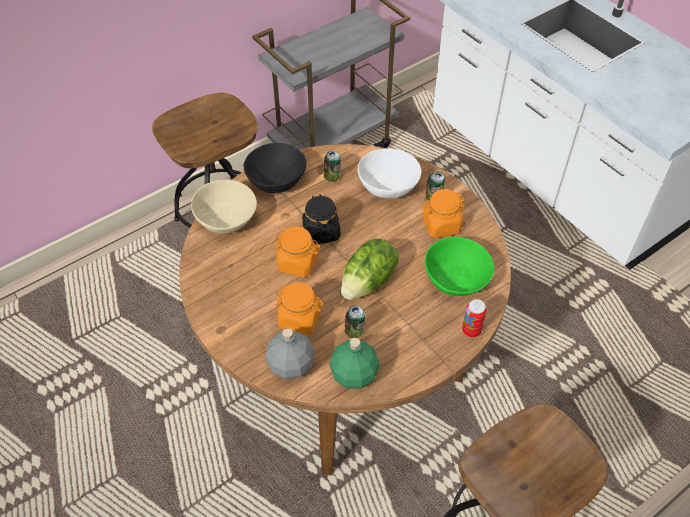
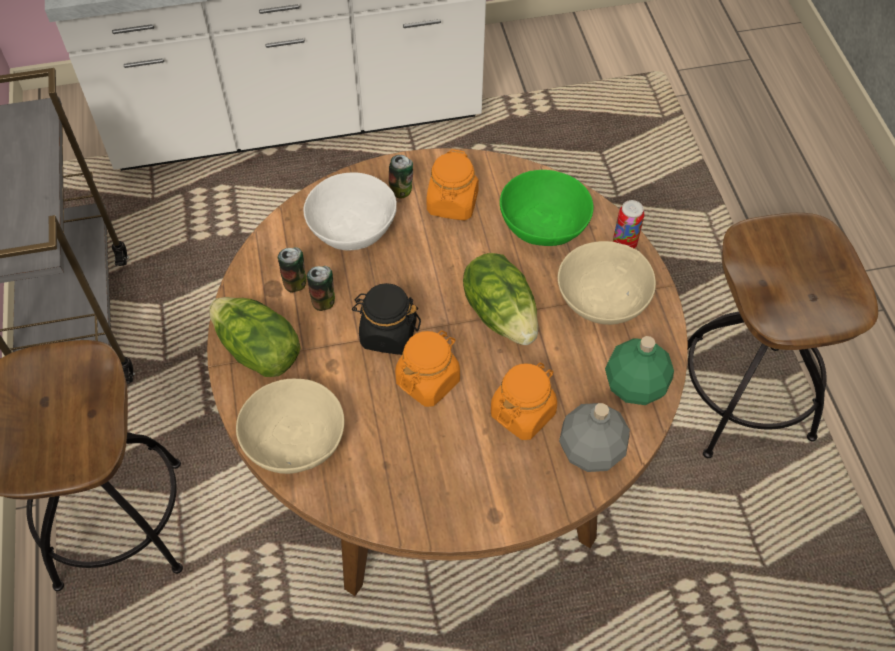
camera: 65 degrees left, 5 degrees up
black bowl [244,143,306,193] -> lettuce [209,297,300,377]
can [345,305,365,338] -> can moved to [307,266,335,311]
none -> beige bowl [558,241,656,325]

